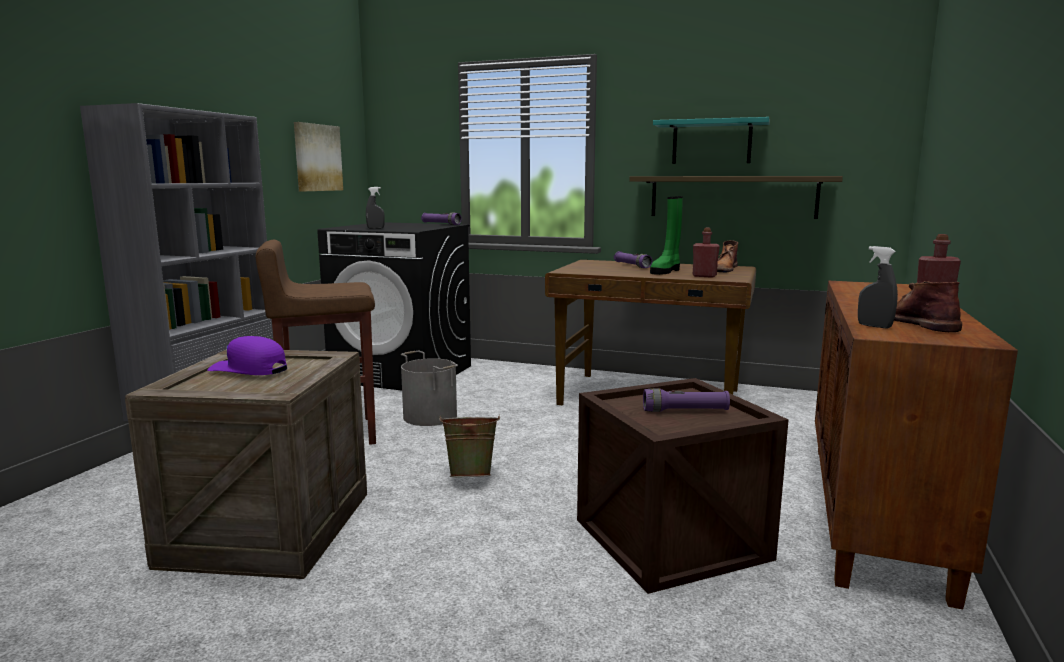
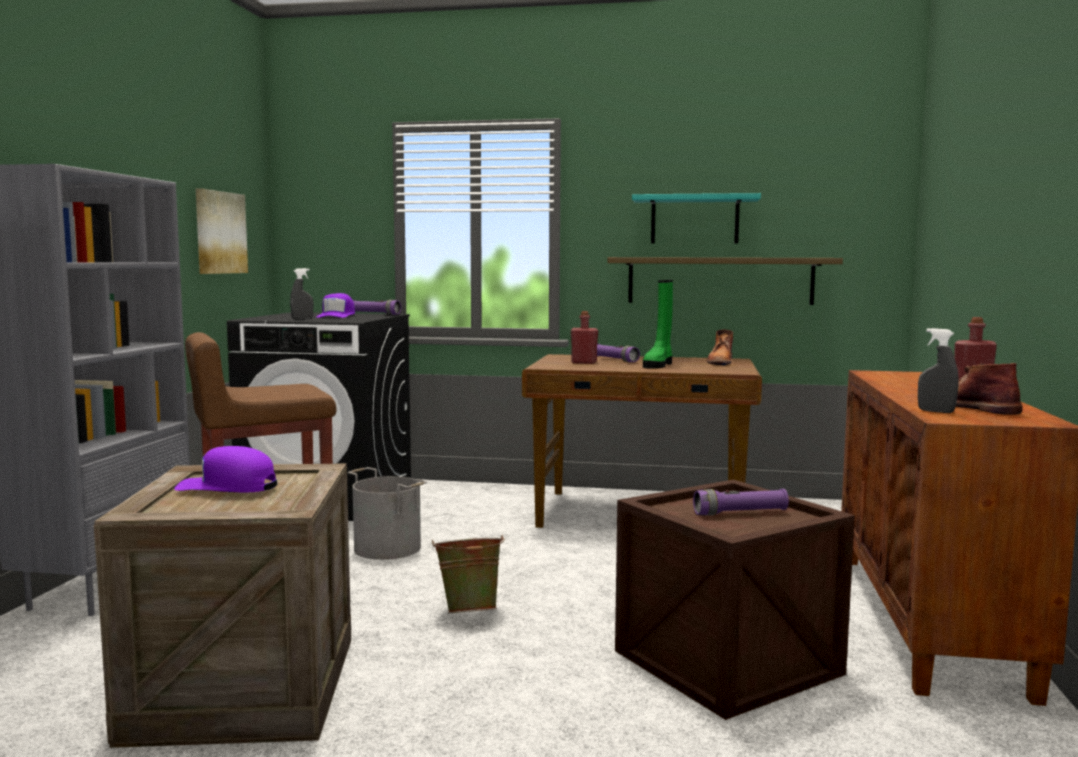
camera: 10 degrees left, 5 degrees down
red bottle [692,228,720,278] -> red bottle moved to [571,311,598,364]
none -> purple cap [316,293,355,318]

